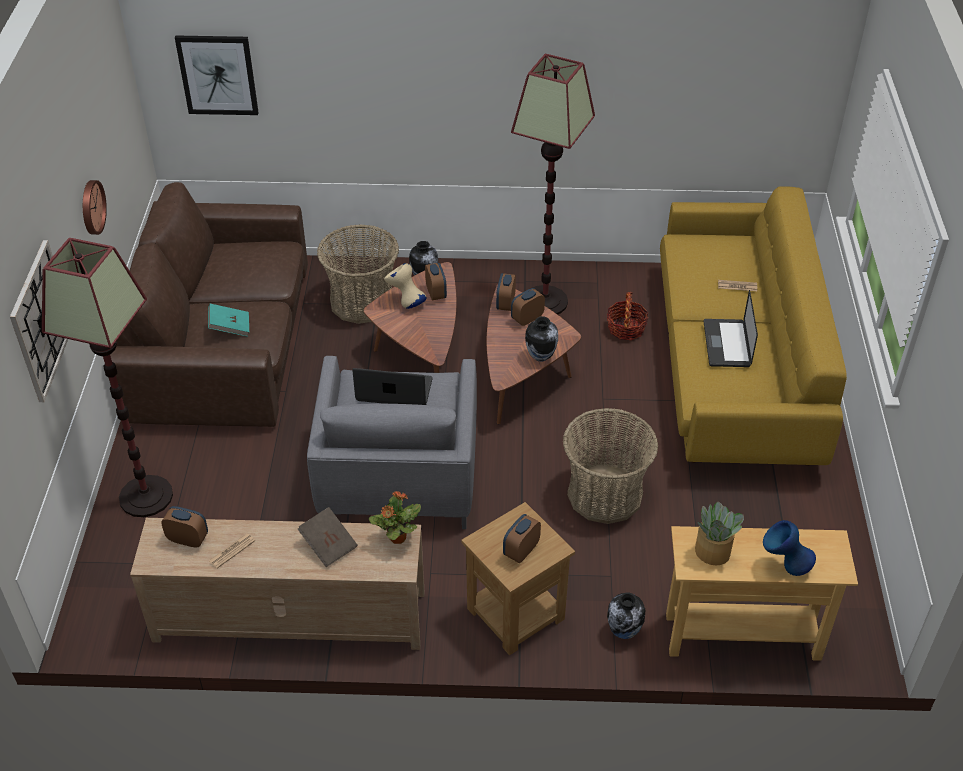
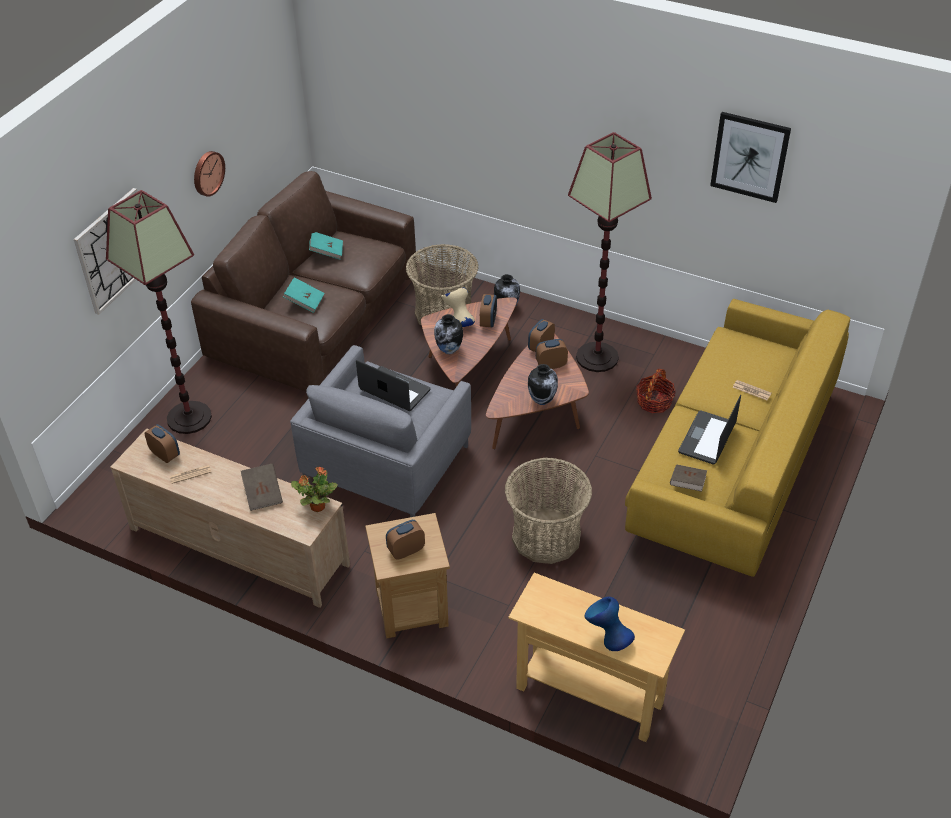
camera: 25 degrees right, 0 degrees up
picture [175,35,259,115] -> picture moved to [710,112,791,203]
vase [607,593,645,639] -> vase moved to [434,314,463,354]
potted plant [695,501,744,565] -> none
none -> turquoise book [309,232,343,260]
none -> brown book [670,465,707,492]

